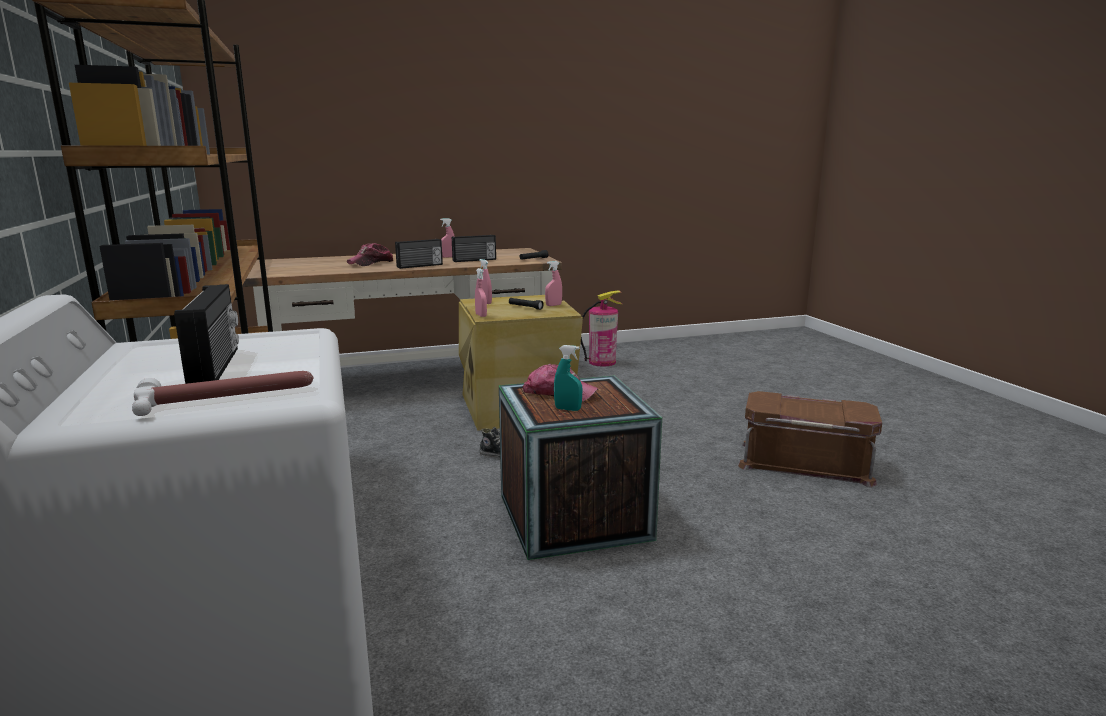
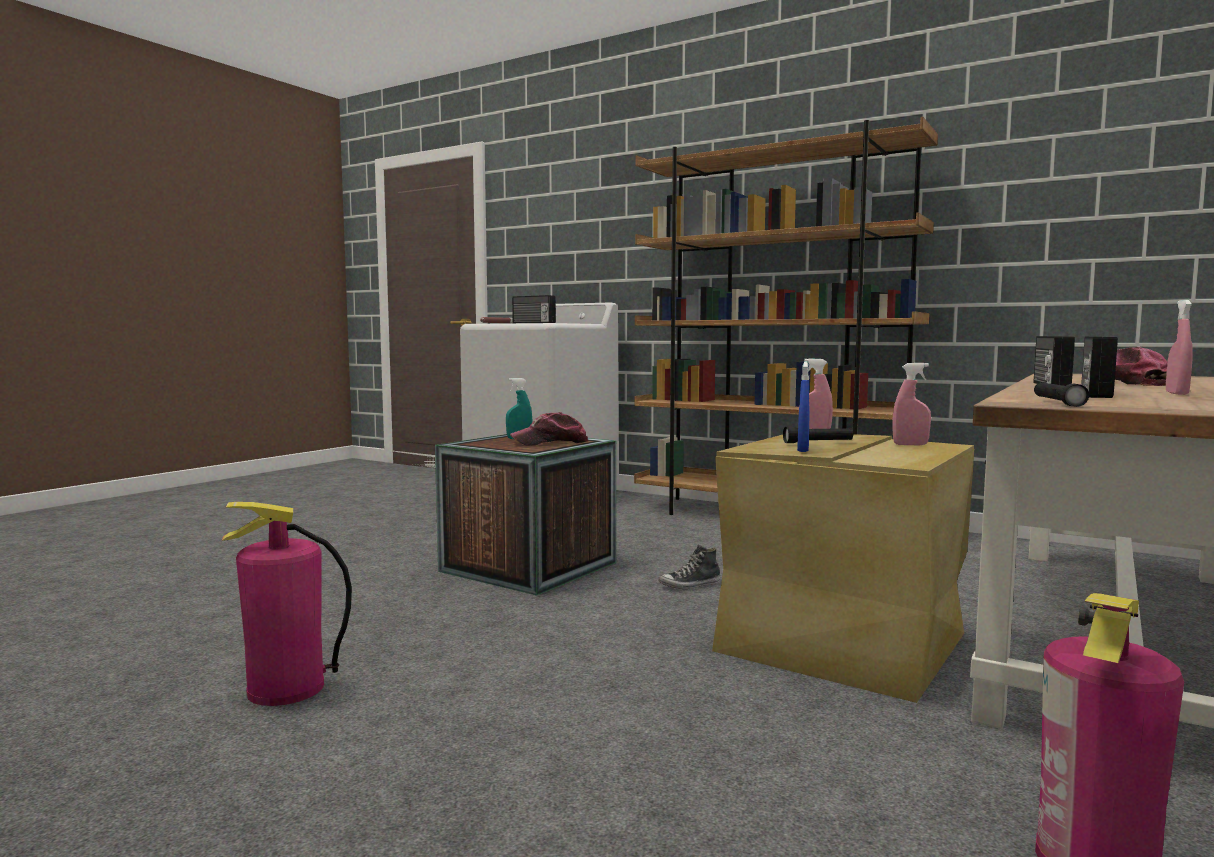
camera: 140 degrees right, 10 degrees down
pink spray bottle [545,261,562,306] -> blue spray bottle [797,361,809,452]
brown storage box [738,391,882,487] -> fire extinguisher [222,502,352,706]

